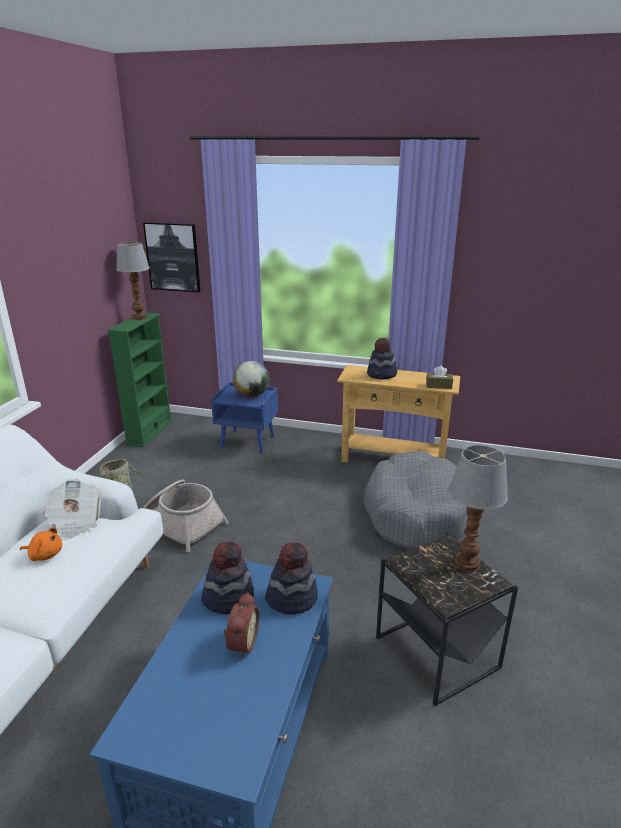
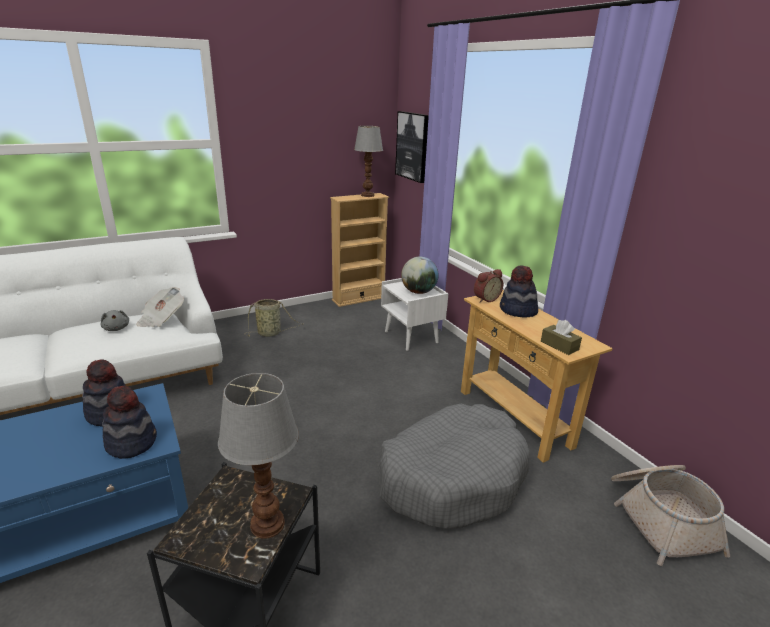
camera: 45 degrees right, 0 degrees up
orange plush toy [20,527,62,561] -> grey plush toy [100,310,129,331]
green bookcase [108,312,173,447] -> beige bookcase [330,193,389,307]
basket [143,480,229,552] -> basket moved to [611,465,730,566]
blue nightstand [211,382,278,454] -> white nightstand [381,278,449,351]
alarm clock [224,592,259,659] -> alarm clock moved to [474,269,503,302]

